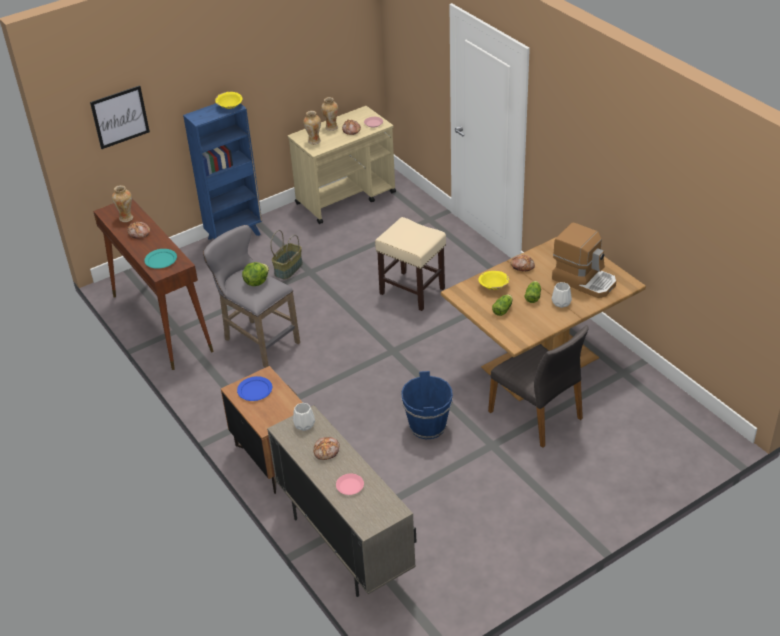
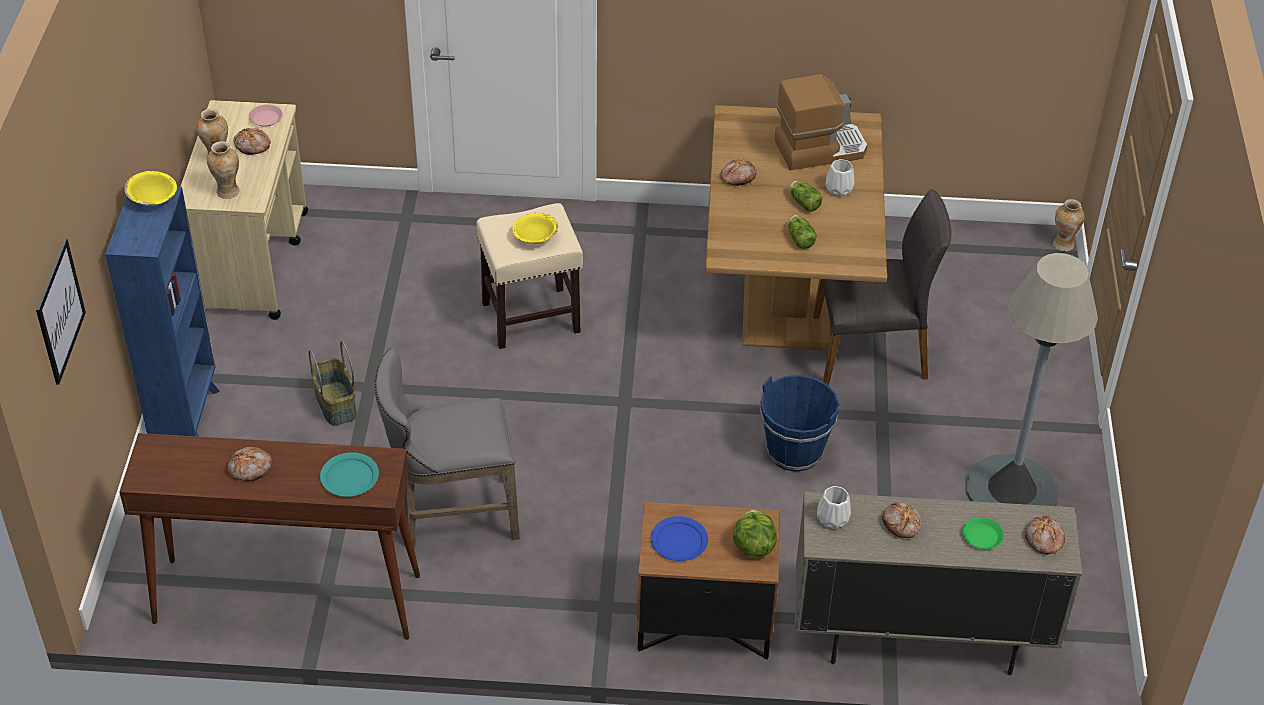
camera: 55 degrees left, 5 degrees up
vase [112,185,133,222] -> vase moved to [1053,199,1085,251]
lettuce [242,262,269,286] -> lettuce moved to [733,510,777,557]
pink plate [336,474,364,495] -> green plate [962,517,1004,549]
yellow bowl [478,271,509,290] -> yellow bowl moved to [512,213,558,244]
none -> grey floor lamp [966,253,1098,506]
none -> bread [1025,516,1065,555]

